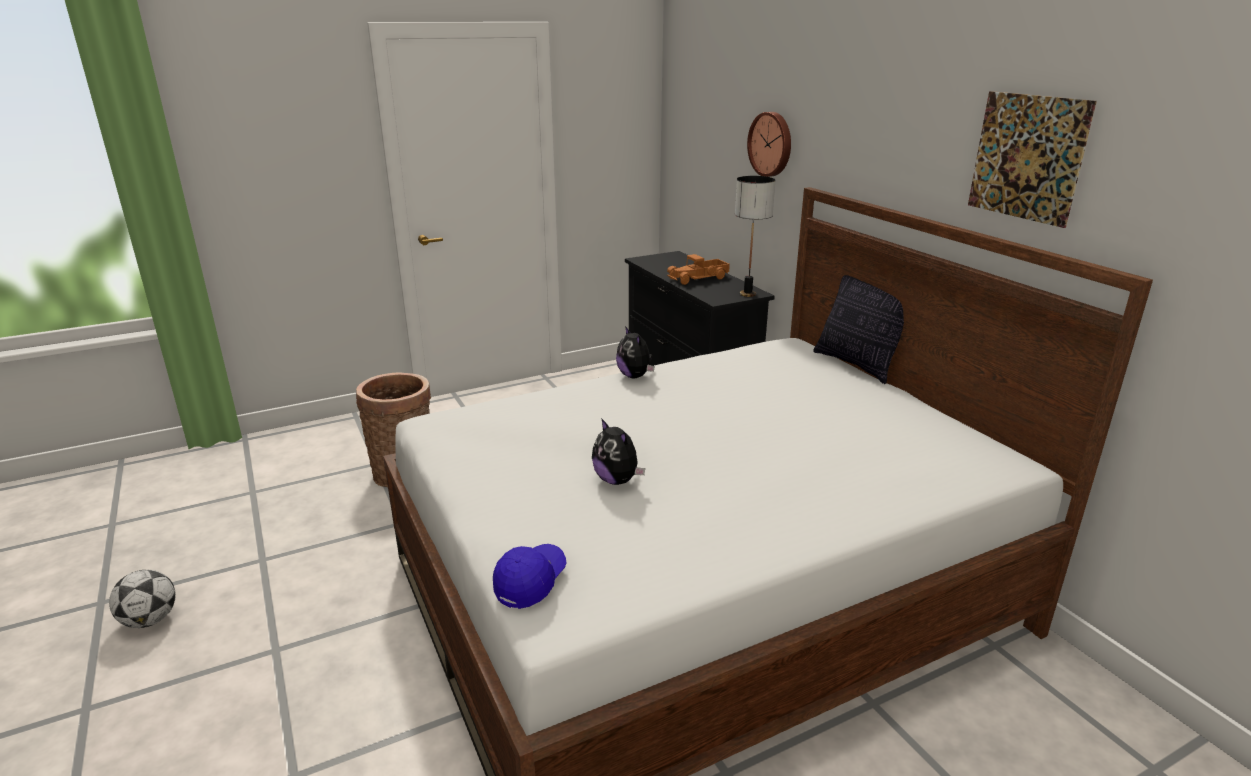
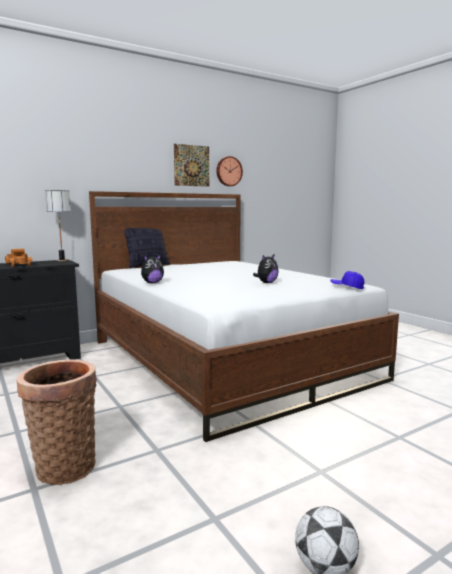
camera: 95 degrees left, 15 degrees down
wall clock [747,112,791,177] -> wall clock moved to [216,156,243,186]

